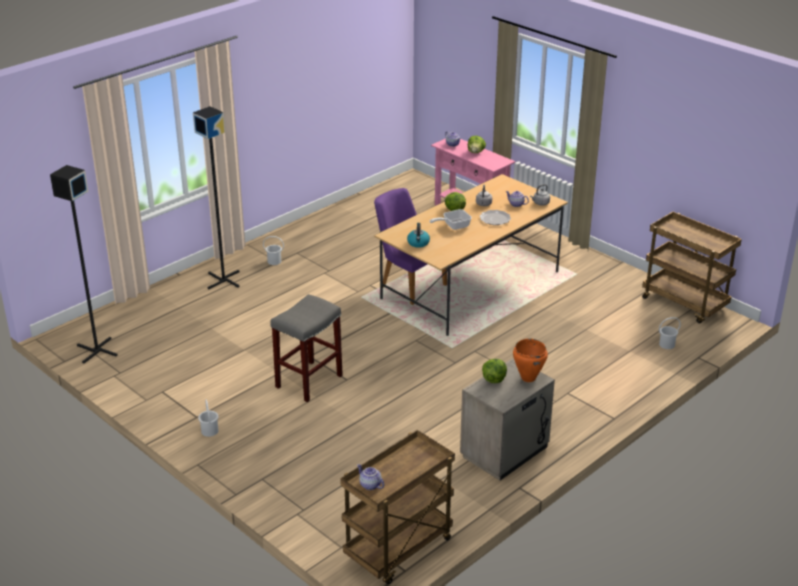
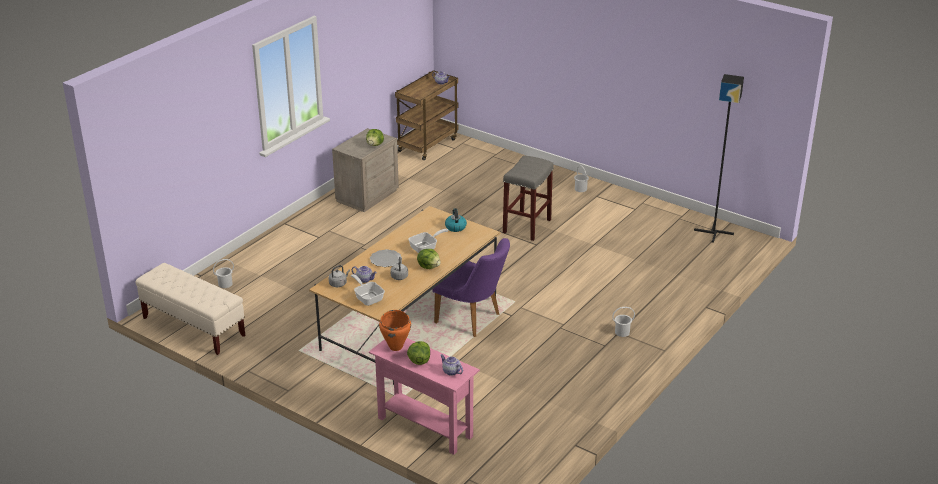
camera: 170 degrees right, 0 degrees up
black floor lamp [193,106,240,289] -> none
orange cooking pot [513,338,548,382] -> orange cooking pot moved to [379,310,411,351]
brown cart [642,212,742,323] -> beige bench [136,263,245,355]
none -> frying pan [351,274,385,306]

